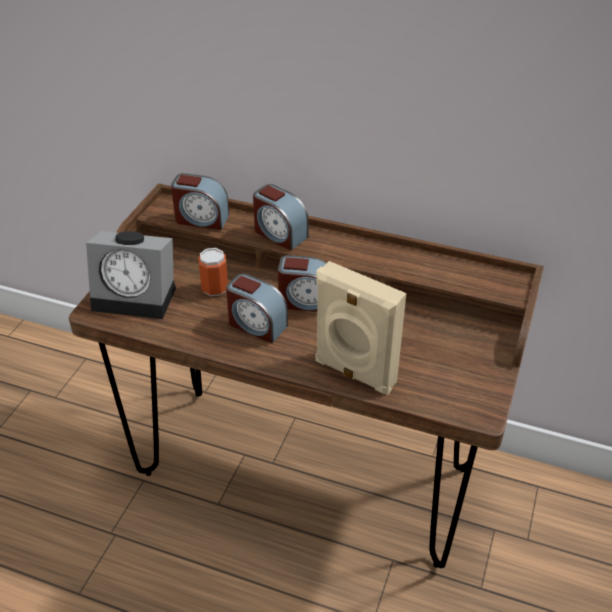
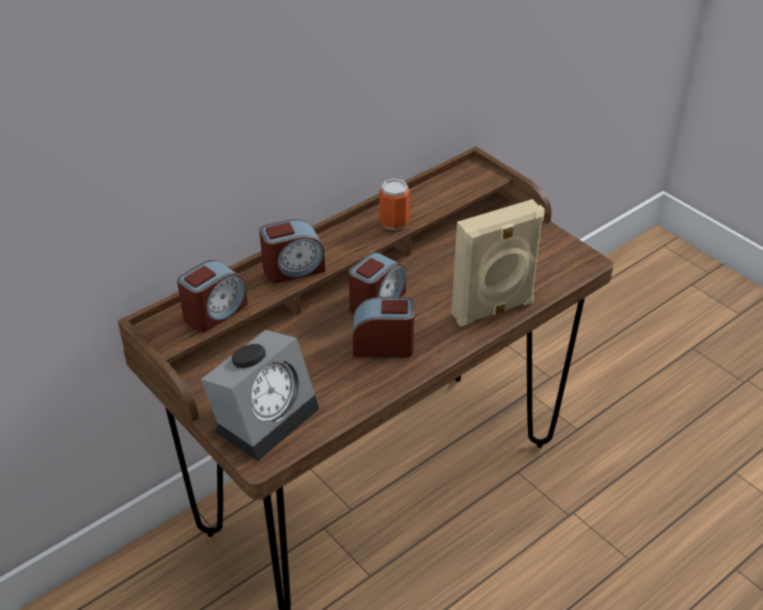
camera: 60 degrees left, 0 degrees up
can [198,248,228,296] -> can moved to [379,179,410,230]
alarm clock [226,273,288,343] -> alarm clock turned 150 degrees counterclockwise [353,297,414,358]

